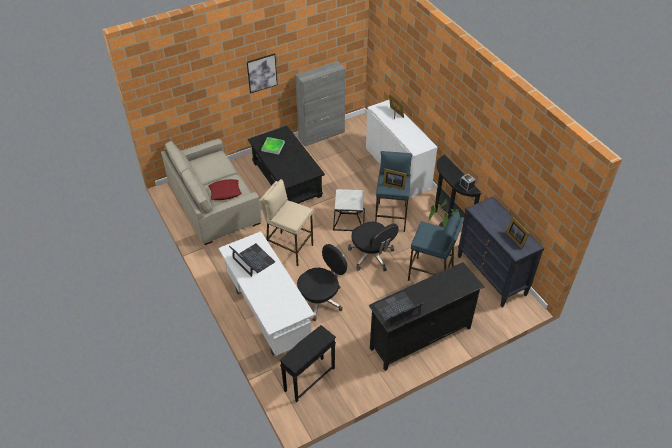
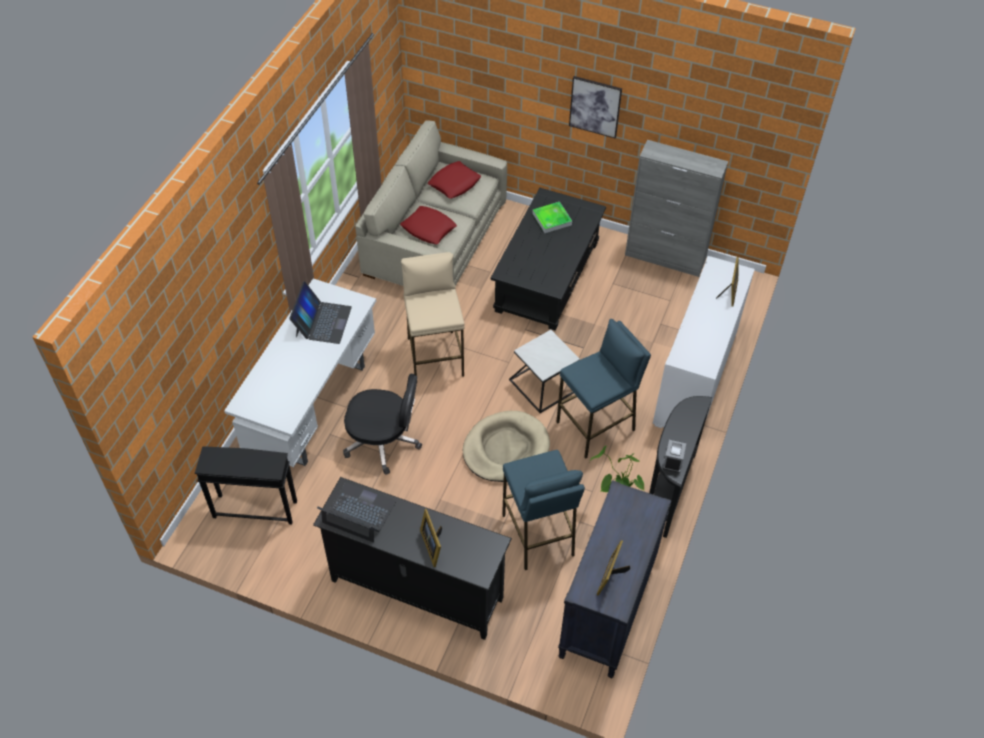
camera: 50 degrees right, 5 degrees up
black office chair [348,222,399,271] -> beige dog bed [463,411,550,482]
picture frame [383,169,407,190] -> picture frame moved to [420,509,442,567]
none -> red pillow [428,161,481,199]

